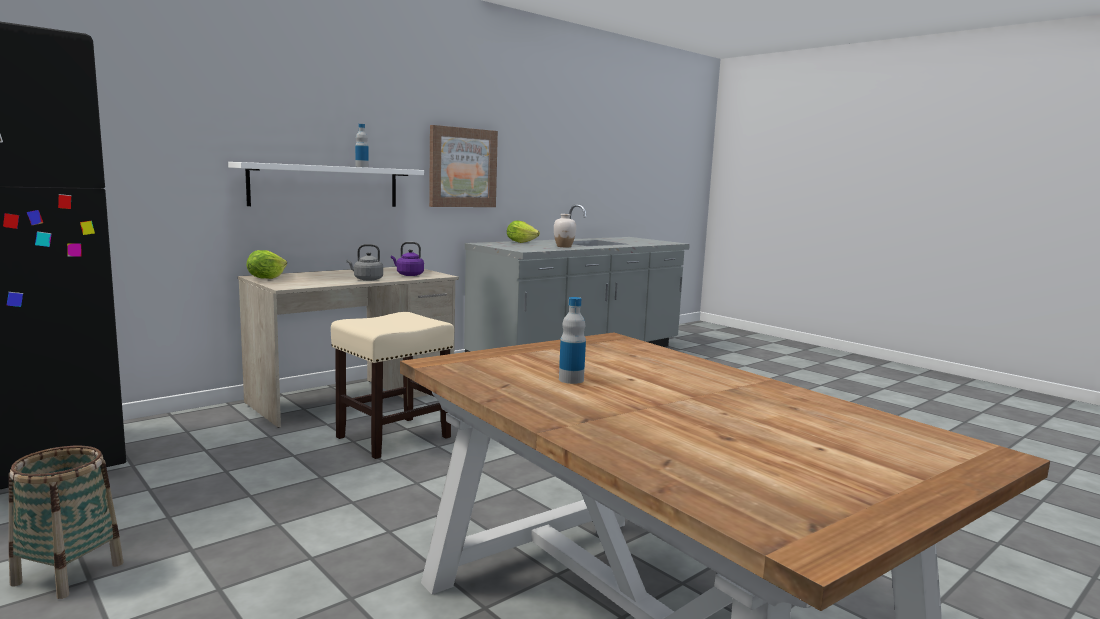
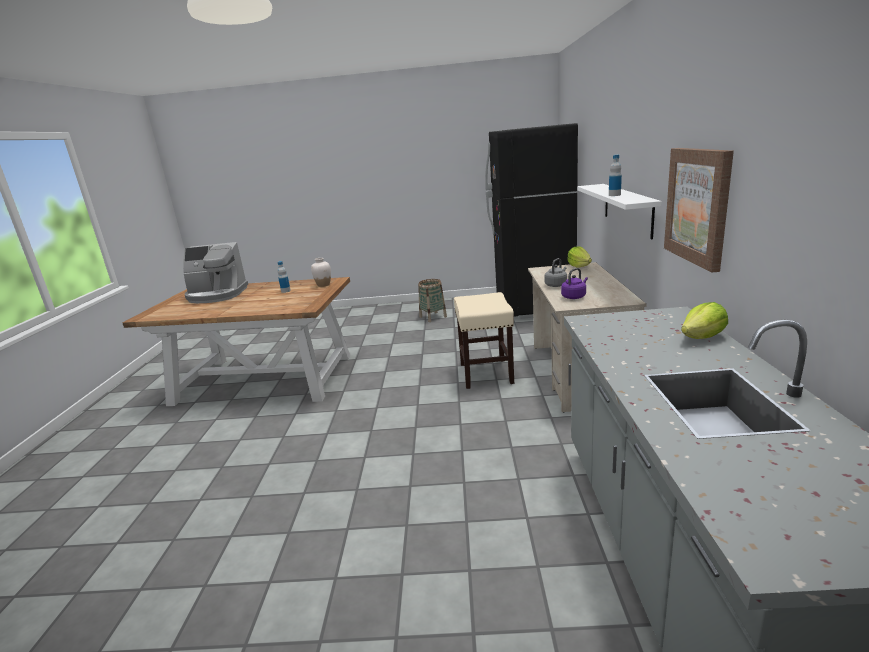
camera: 135 degrees right, 10 degrees up
white vase [554,214,576,247] -> white vase moved to [311,258,331,287]
none -> coffee machine [183,242,248,303]

